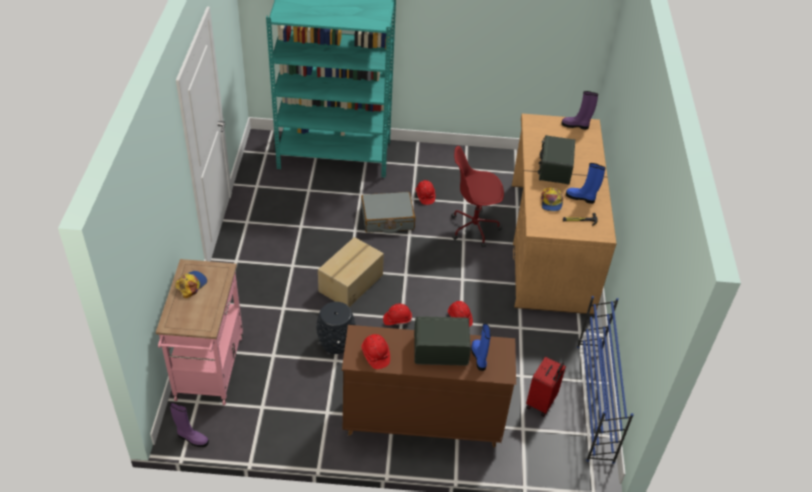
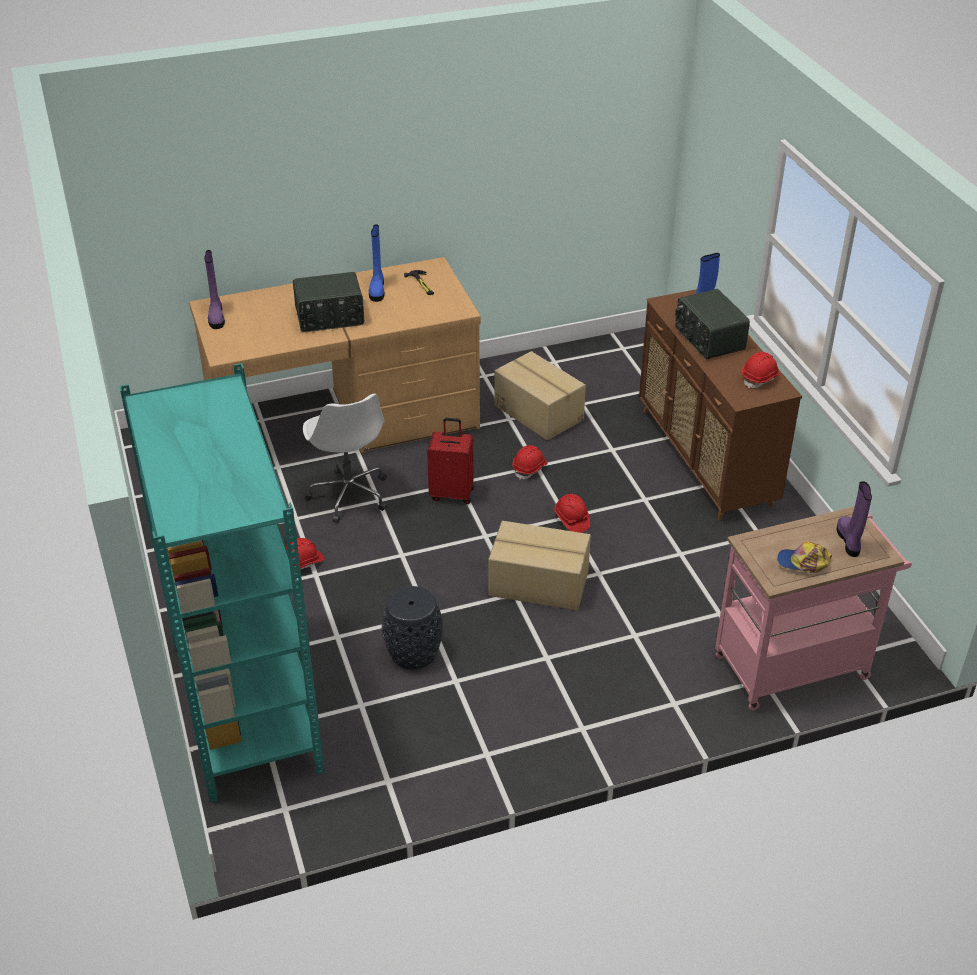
camera: 110 degrees left, 5 degrees down
purple boot [170,402,209,447] -> purple boot moved to [837,481,872,557]
black stool [316,302,356,354] -> black stool moved to [382,586,443,670]
grey suitcase [361,192,415,233] -> none
red office chair [451,146,504,248] -> white office chair [303,394,387,523]
red suitcase [526,357,566,417] -> red suitcase moved to [427,418,474,504]
cap [541,187,563,211] -> none
blue shoe rack [577,296,634,464] -> none
none -> cardboard box [494,351,586,441]

